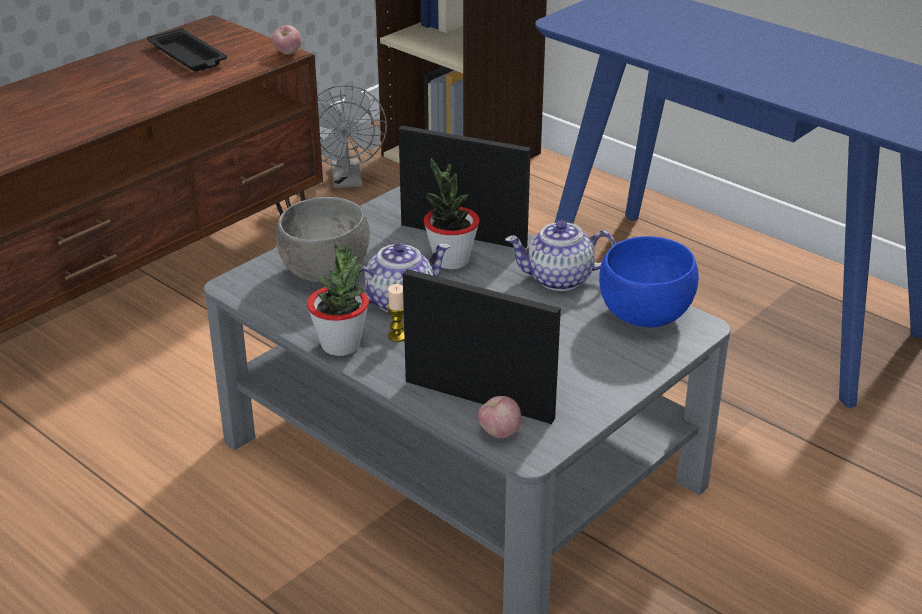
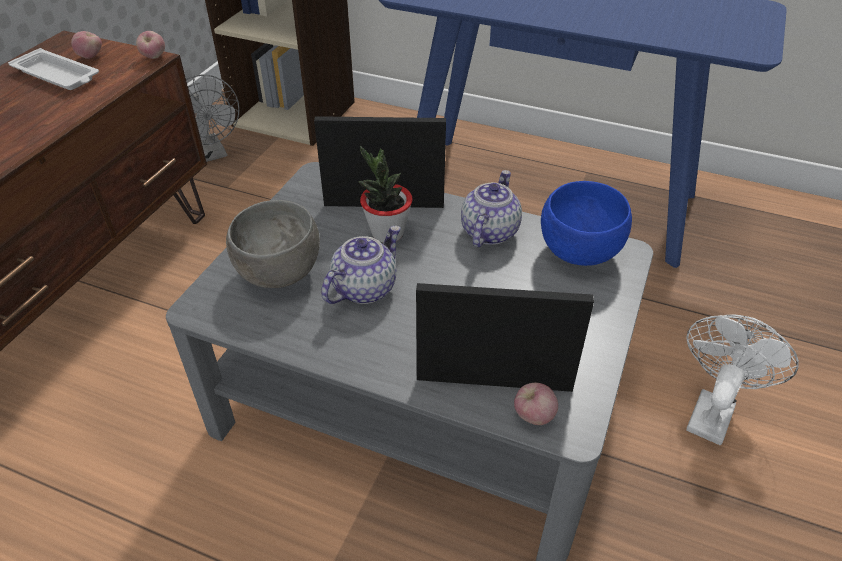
camera: 20 degrees left, 10 degrees up
black tray [147,28,227,71] -> white tray [8,48,99,90]
potted plant [307,242,369,356] -> none
candle [387,284,405,342] -> none
teapot [505,221,616,291] -> teapot turned 135 degrees clockwise [461,170,522,247]
none -> apple [71,31,102,59]
none -> white fan [686,314,799,445]

